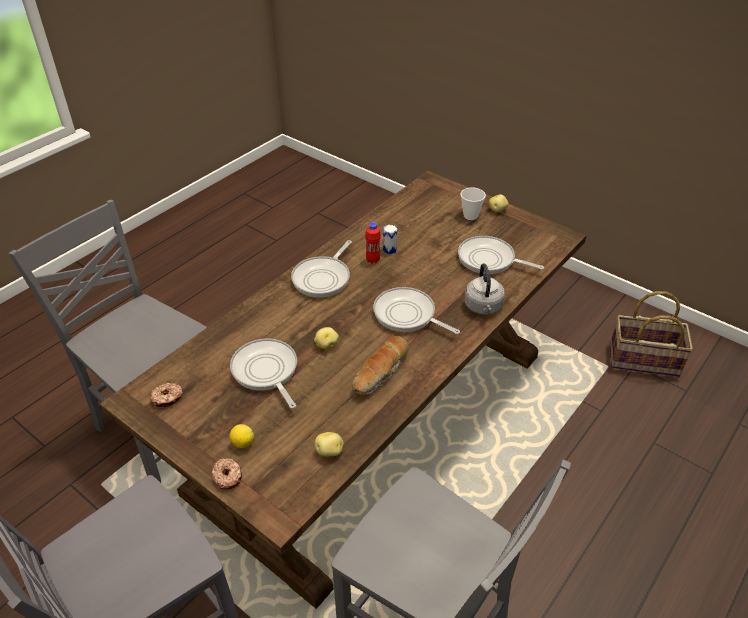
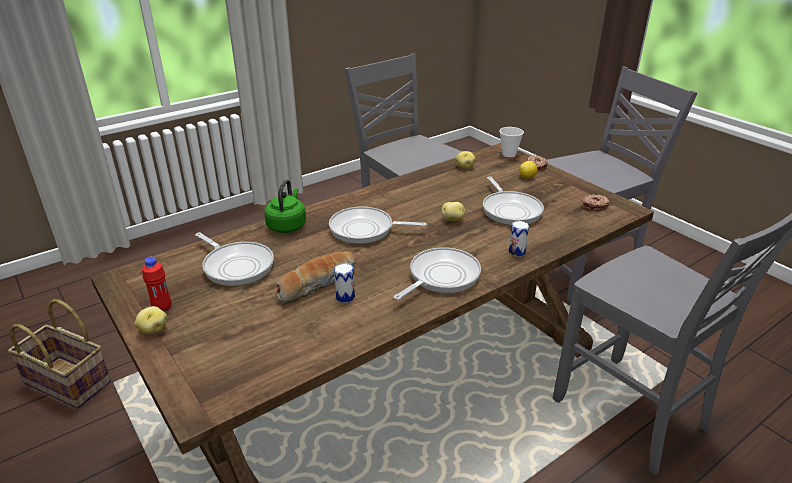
camera: 165 degrees left, 10 degrees down
bread [352,336,409,395] -> bread moved to [276,251,355,305]
red bottle [365,222,381,263] -> red bottle moved to [142,257,172,311]
frying pan [373,287,460,334] -> frying pan turned 135 degrees clockwise [329,207,427,244]
cup [460,188,486,220] -> cup moved to [499,127,524,157]
grey kettle [464,263,505,315] -> green kettle [264,179,306,233]
none -> can [509,221,529,257]

